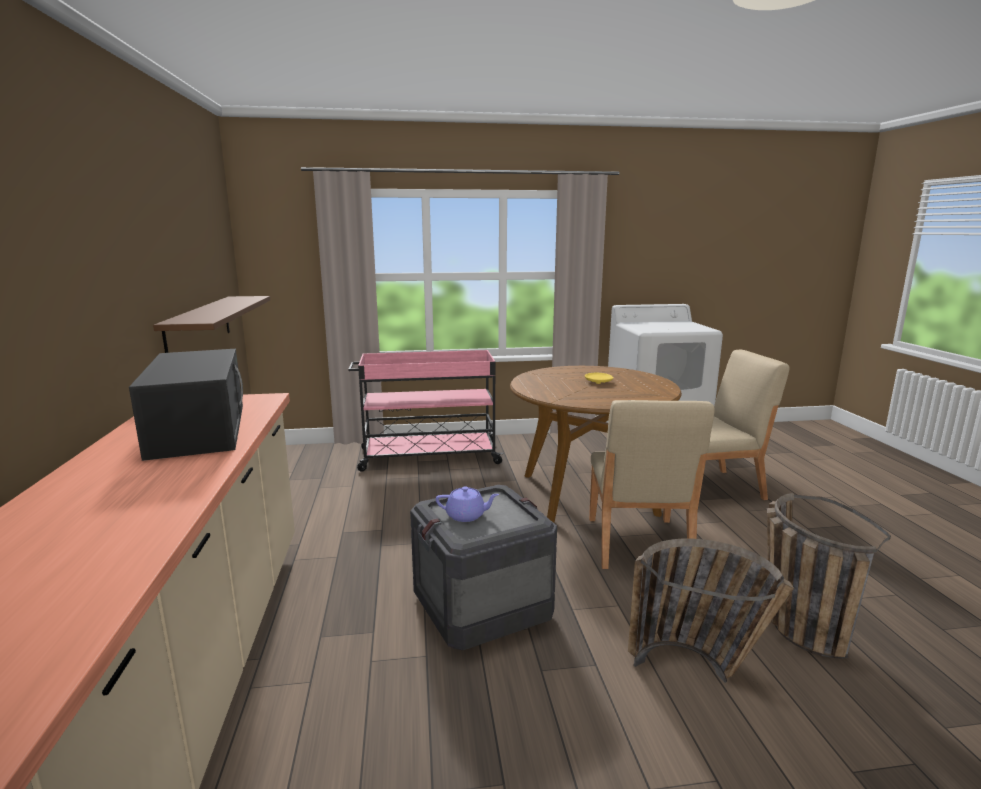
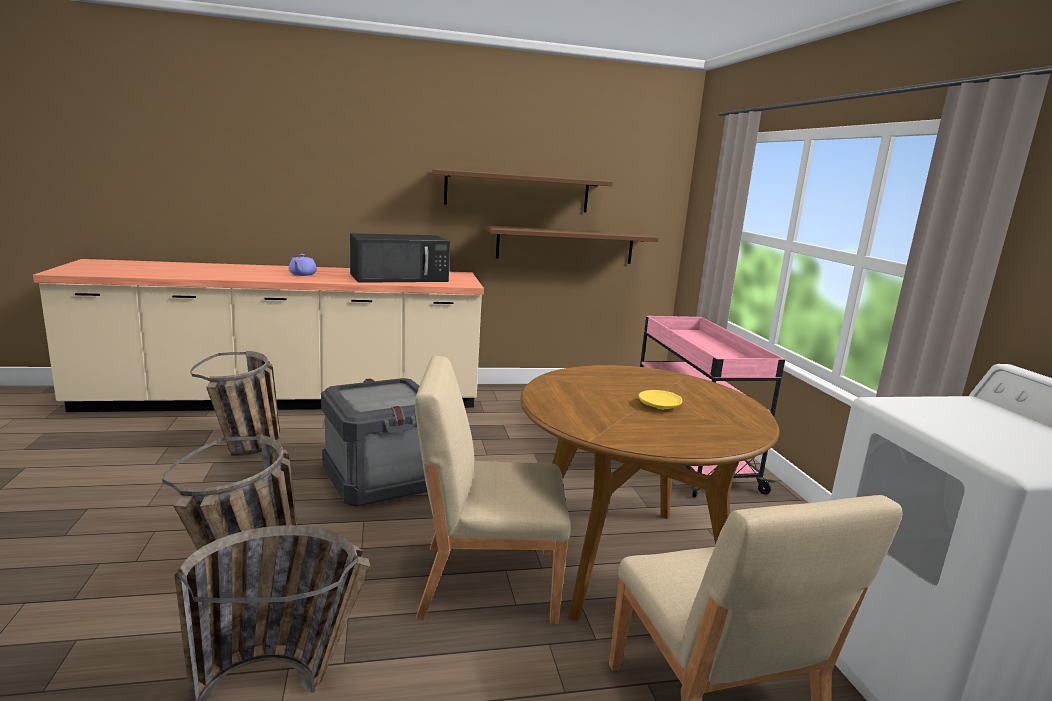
camera: 85 degrees right, 0 degrees up
purple teapot [436,486,499,522] -> purple teapot moved to [289,254,317,276]
none -> basket [190,351,280,456]
none -> brown shelf [432,169,613,212]

